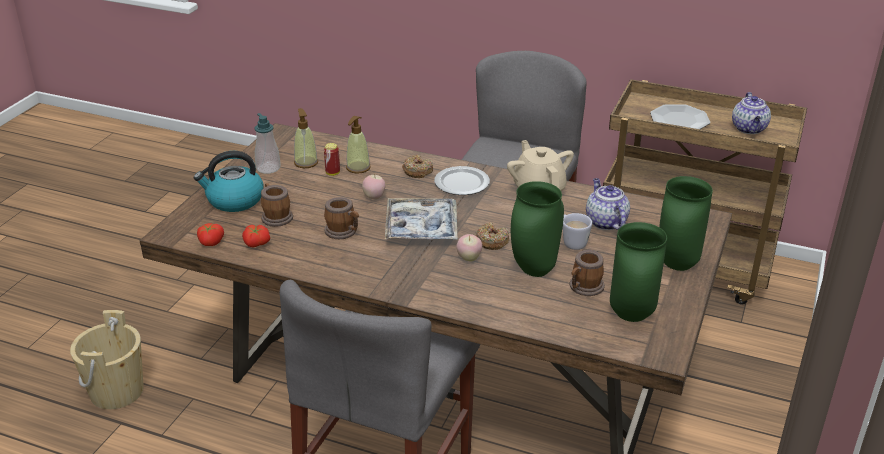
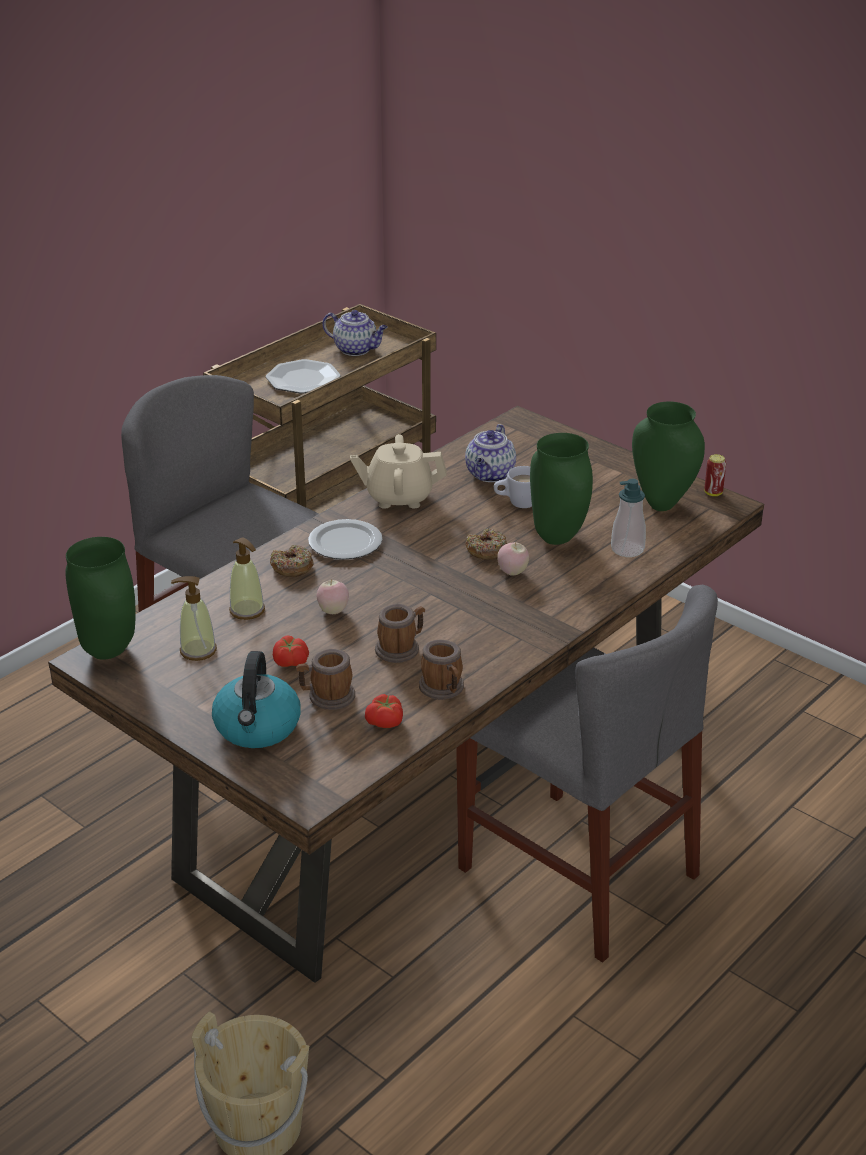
camera: 70 degrees left, 0 degrees up
tomato [197,223,224,246] -> tomato moved to [273,636,309,667]
soap dispenser [254,113,281,174] -> soap dispenser moved to [611,479,646,557]
can [324,143,340,176] -> can moved to [704,454,726,496]
tray [385,198,457,239] -> none
mug [570,250,605,296] -> mug moved to [419,639,464,700]
teapot [586,178,630,230] -> teapot turned 75 degrees counterclockwise [465,424,516,482]
green vase [659,176,713,271] -> green vase moved to [65,537,136,660]

